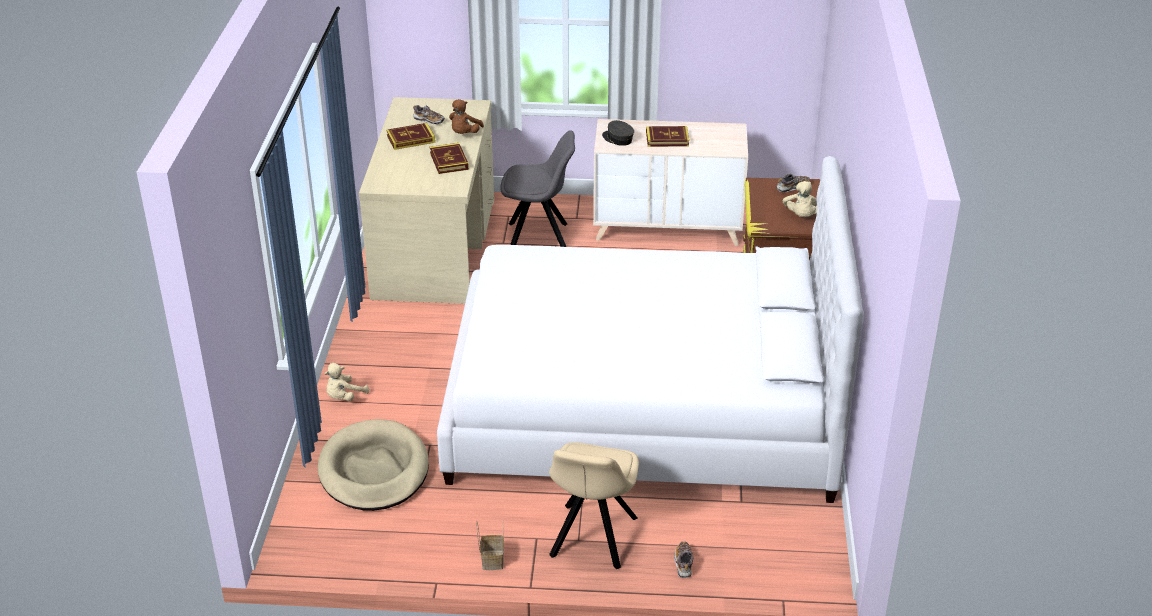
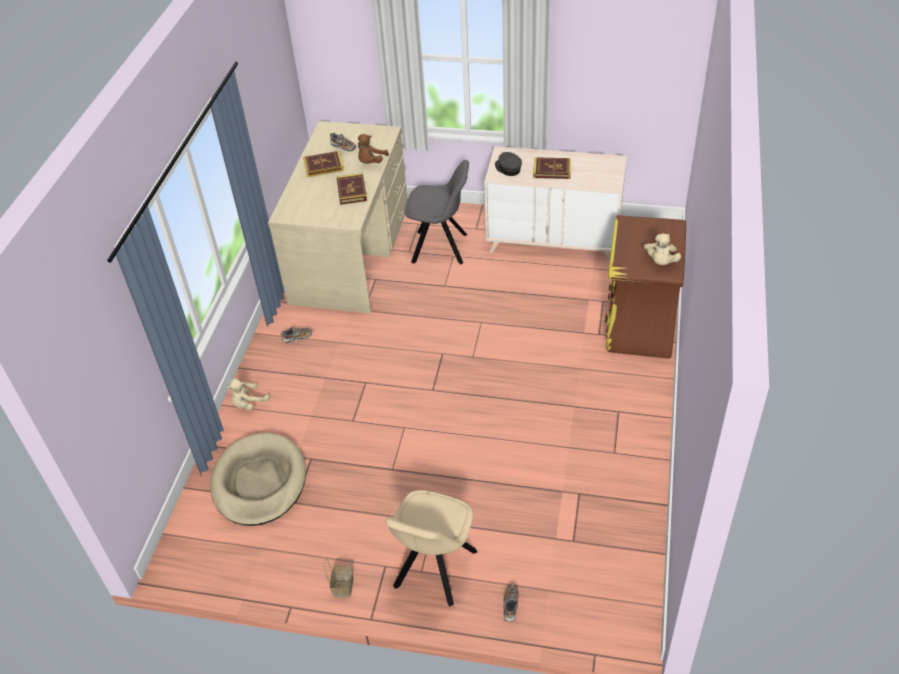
camera: 10 degrees right, 10 degrees up
white bed [437,156,864,503] -> none
shoe [776,173,810,192] -> shoe moved to [280,327,312,343]

